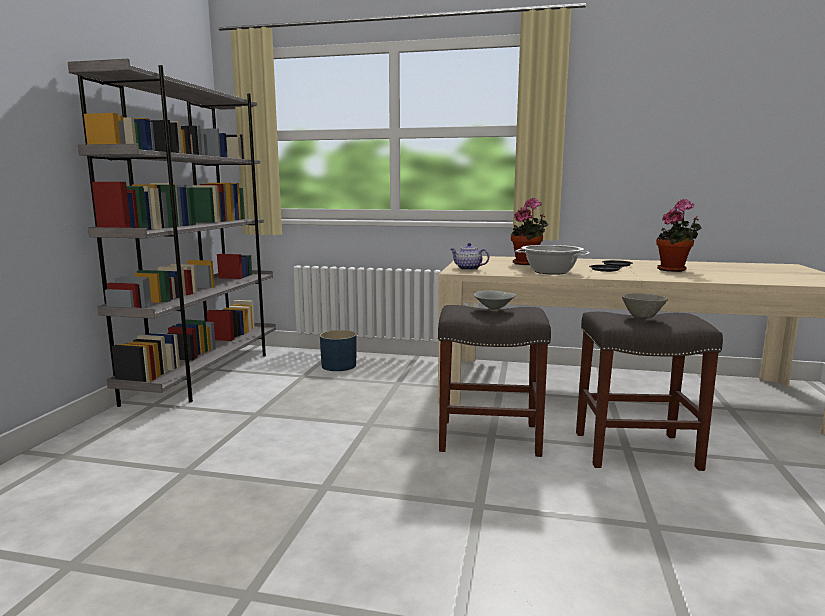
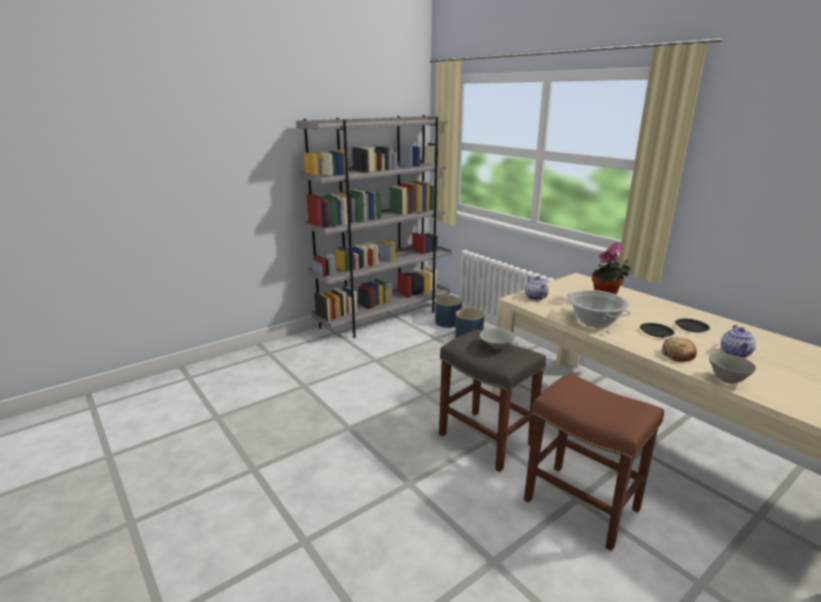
camera: 40 degrees right, 10 degrees up
grey stool [576,312,723,471] -> brown stool [524,373,664,551]
grey bowl [622,294,668,319] -> grey bowl moved to [709,353,756,384]
potted plant [656,199,702,272] -> teapot [721,325,756,358]
none -> blue planter [435,295,462,328]
none -> bread [662,337,697,362]

